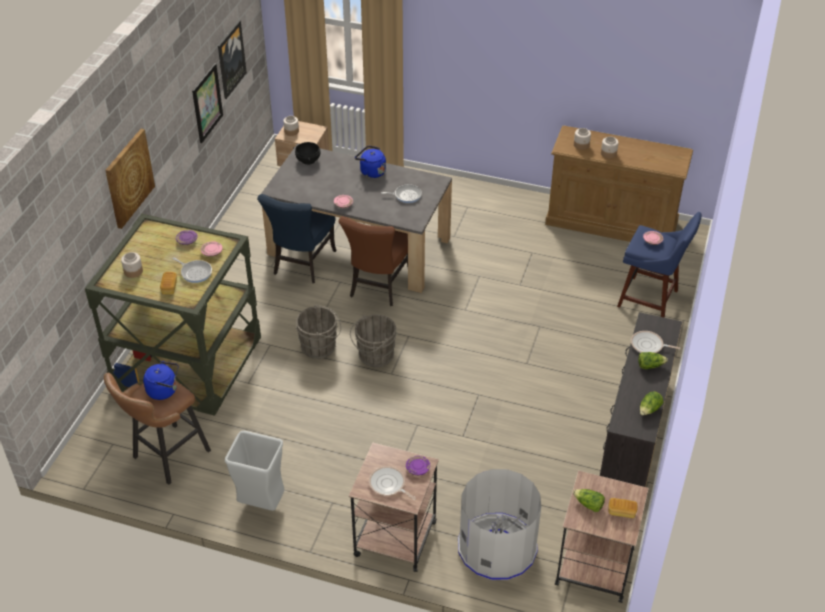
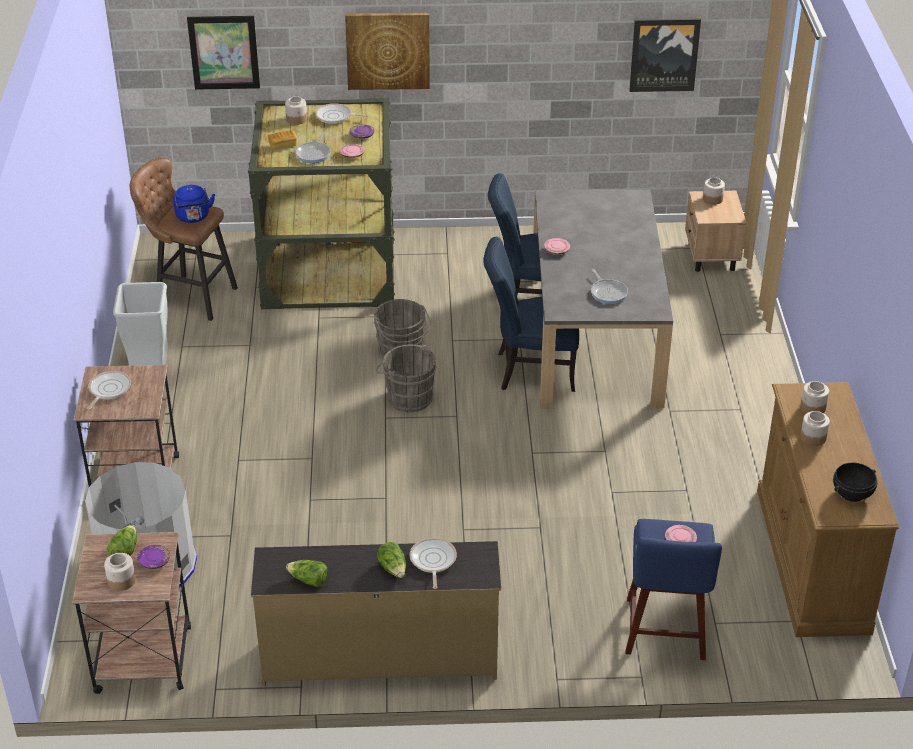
camera: 70 degrees right, 5 degrees down
picture [192,63,223,143] -> picture moved to [187,16,260,90]
black bowl [295,142,320,165] -> black bowl moved to [833,463,878,502]
brown chair [338,216,408,306] -> blue chair [483,237,579,392]
blue kettle [355,146,386,178] -> none
purple plate [406,456,430,476] -> purple plate moved to [137,545,170,569]
bread [608,498,638,518] -> jar [104,553,136,591]
none -> frying pan [315,103,369,124]

